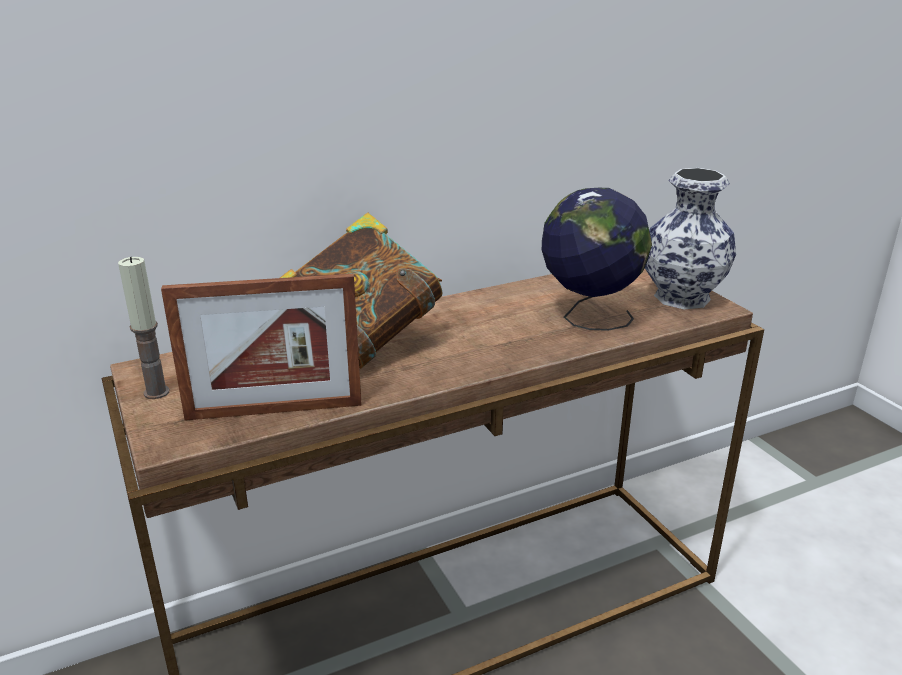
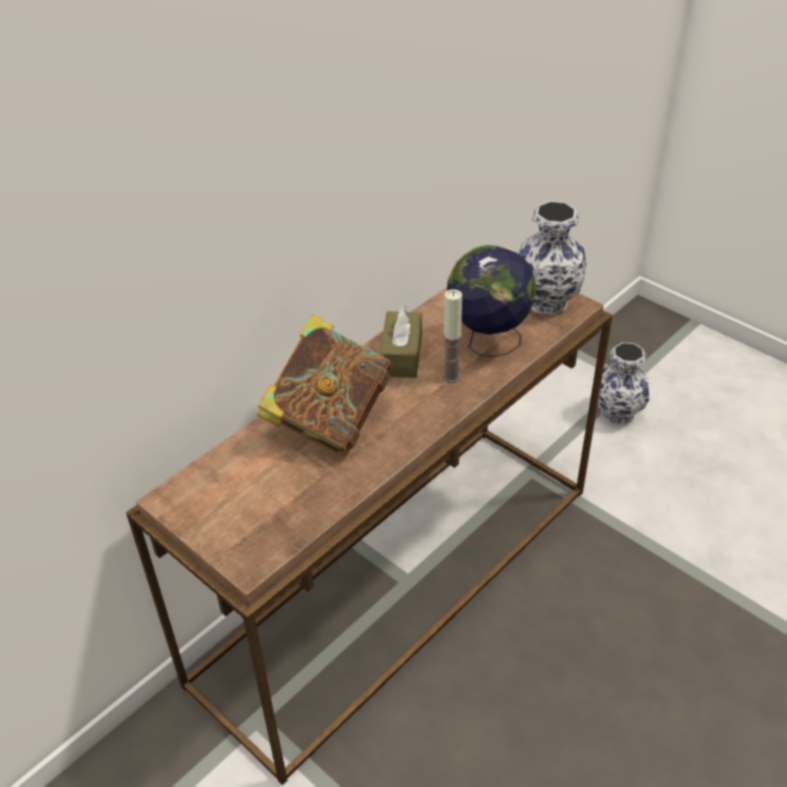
camera: 20 degrees left, 15 degrees up
candle [118,257,169,399] -> candle moved to [442,289,462,383]
picture frame [161,274,362,420] -> none
none -> brown tissue box [379,306,422,378]
none -> vase [597,343,649,425]

